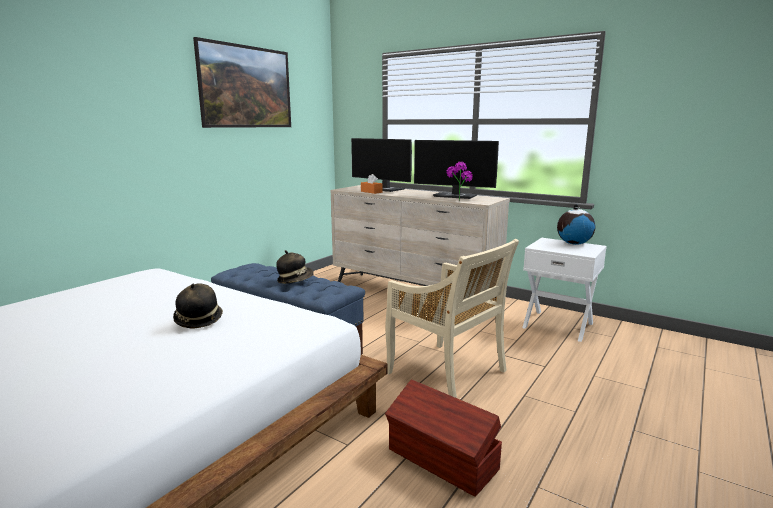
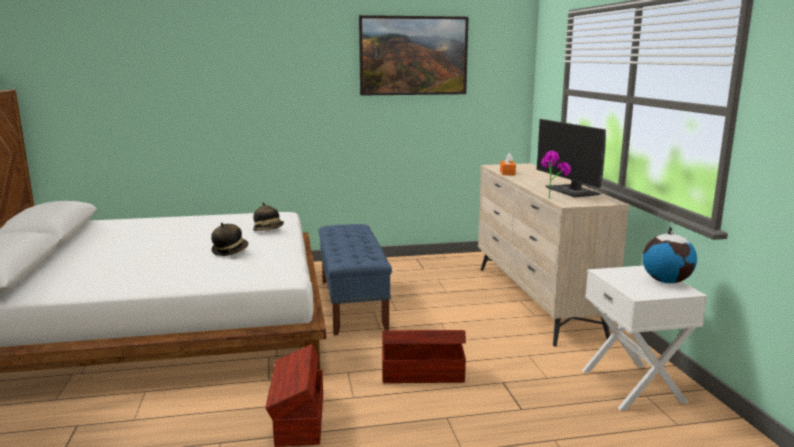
camera: 45 degrees right, 0 degrees up
hat [276,250,314,284] -> hat moved to [253,202,284,231]
monitor [351,138,412,192] -> none
beige chair [385,239,519,398] -> brown storage box [382,330,466,383]

